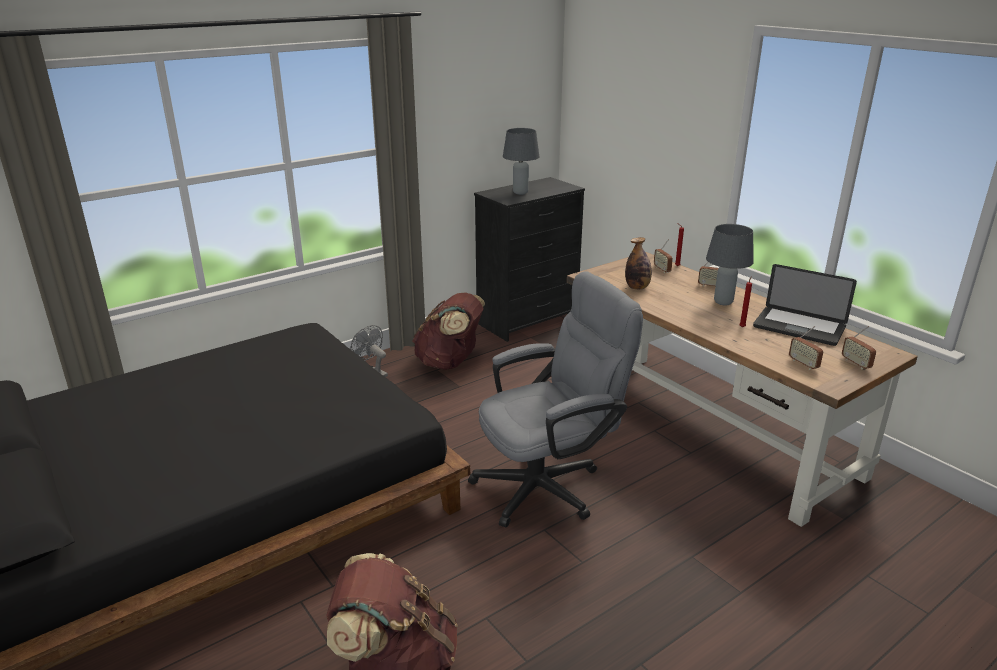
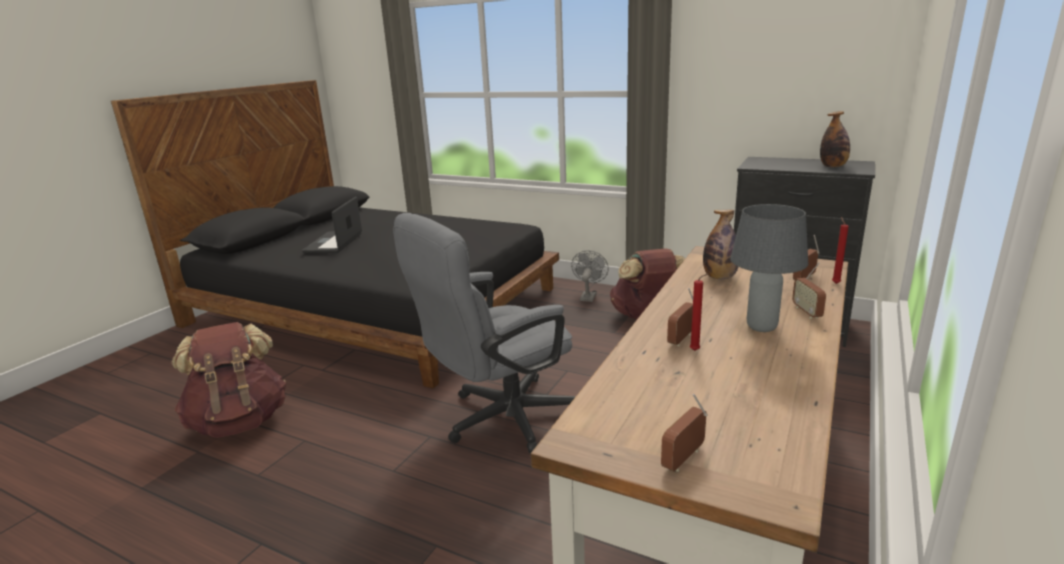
camera: 65 degrees right, 5 degrees down
grey office chair [468,272,643,527] -> grey office chair turned 105 degrees clockwise [393,213,576,454]
grey table lamp [503,128,539,195] -> none
laptop [753,264,857,346] -> laptop moved to [302,197,362,253]
radio [789,326,823,370] -> radio moved to [667,288,693,346]
none -> bottle [820,111,850,167]

